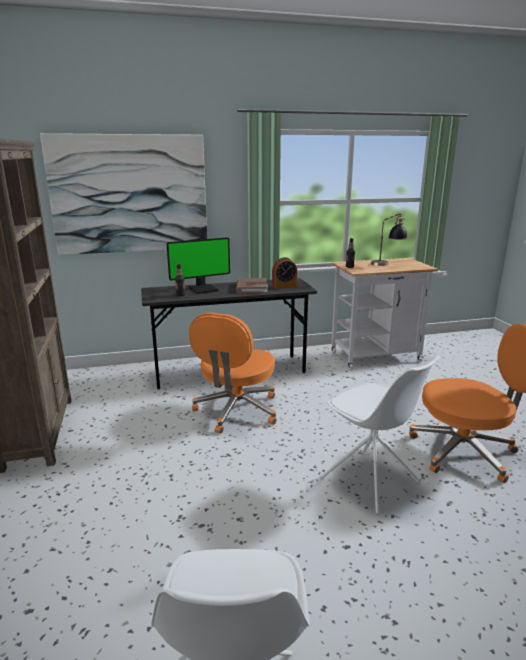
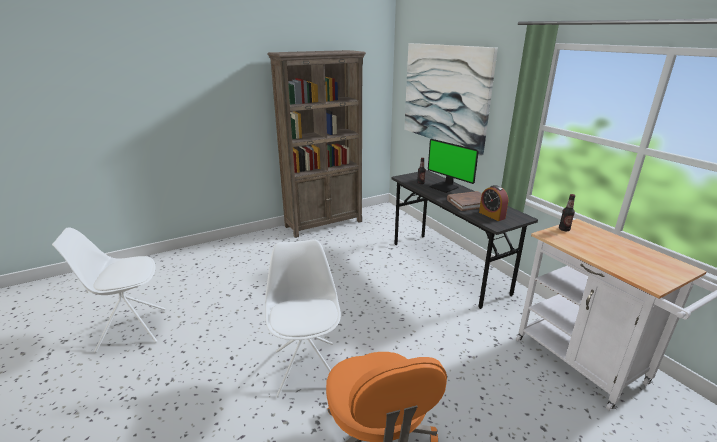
camera: 75 degrees right, 5 degrees up
orange office chair [189,312,277,434] -> none
white chair [320,355,440,514] -> white chair turned 135 degrees clockwise [265,239,341,397]
table lamp [371,212,407,266] -> none

